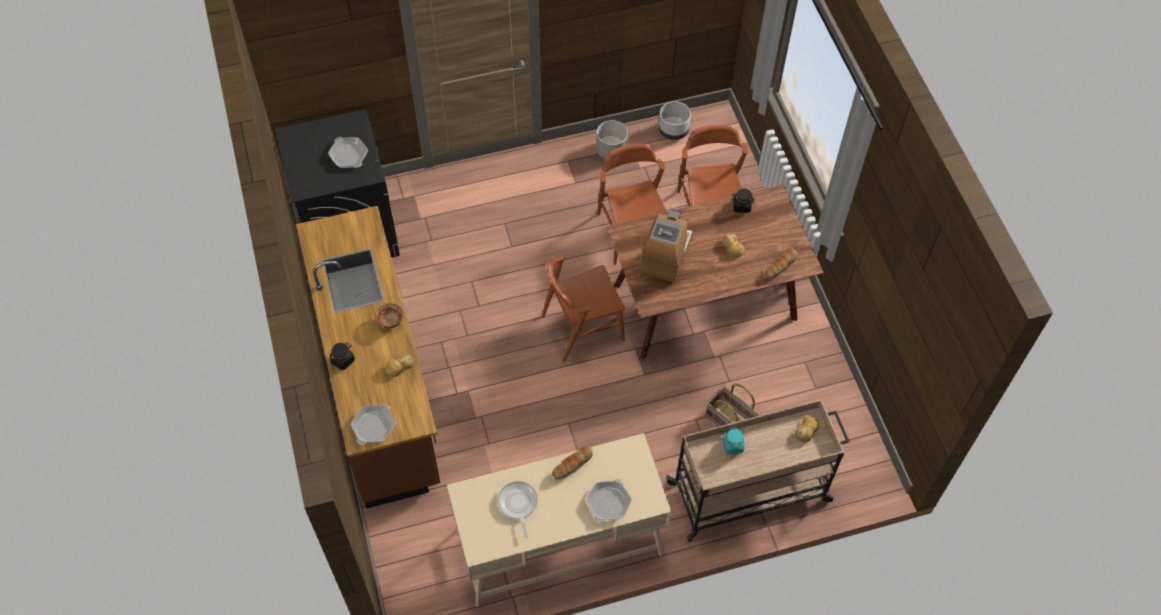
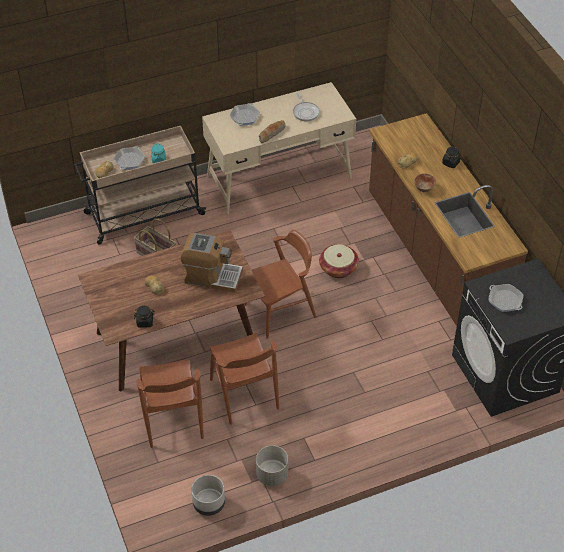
camera: 175 degrees right, 10 degrees down
frying pan [351,404,396,445] -> frying pan moved to [114,146,145,170]
coffee machine [641,209,693,283] -> coffee machine turned 90 degrees counterclockwise [181,233,243,293]
bread [764,248,798,279] -> none
none -> basket [319,244,359,278]

